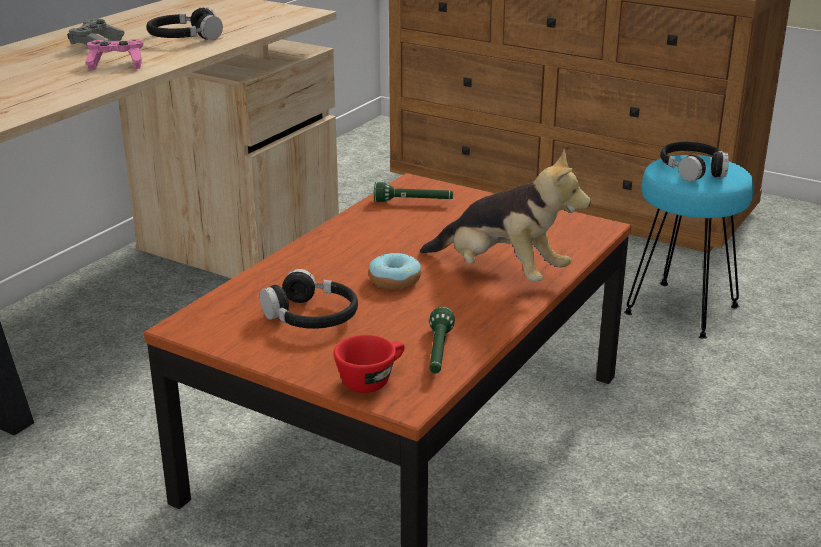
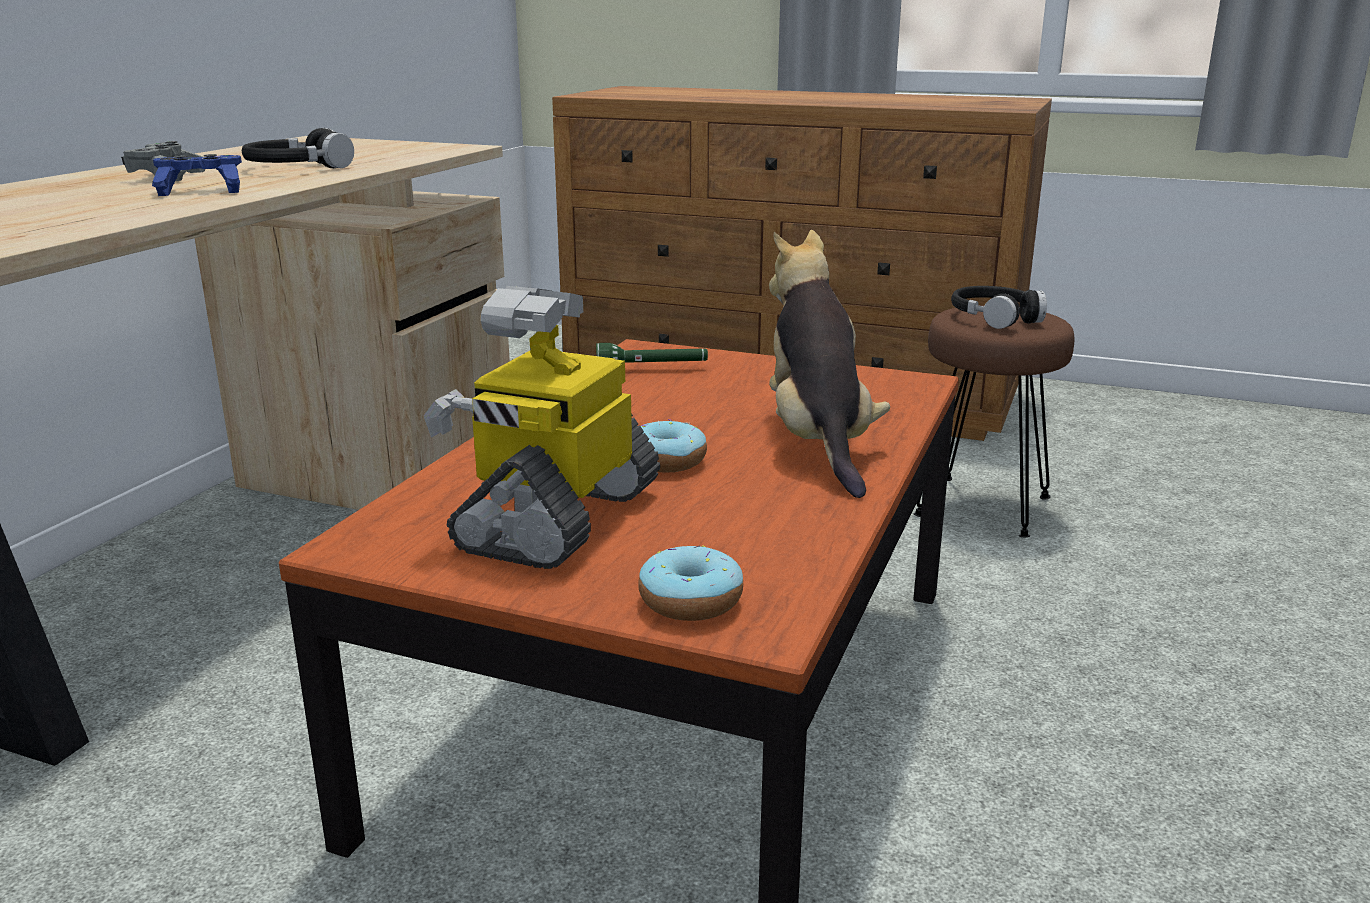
camera: 10 degrees left, 5 degrees down
pink game controller [85,39,144,70] -> blue game controller [152,154,242,196]
black headphones [260,269,358,329] -> toy robot [424,286,660,569]
red cup [333,335,405,393] -> donut [638,546,743,621]
plush toy [420,149,591,282] -> plush toy turned 120 degrees counterclockwise [769,230,890,498]
green flashlight [429,307,455,373] -> none
turquoise stool [624,155,754,339] -> brown stool [913,305,1074,537]

